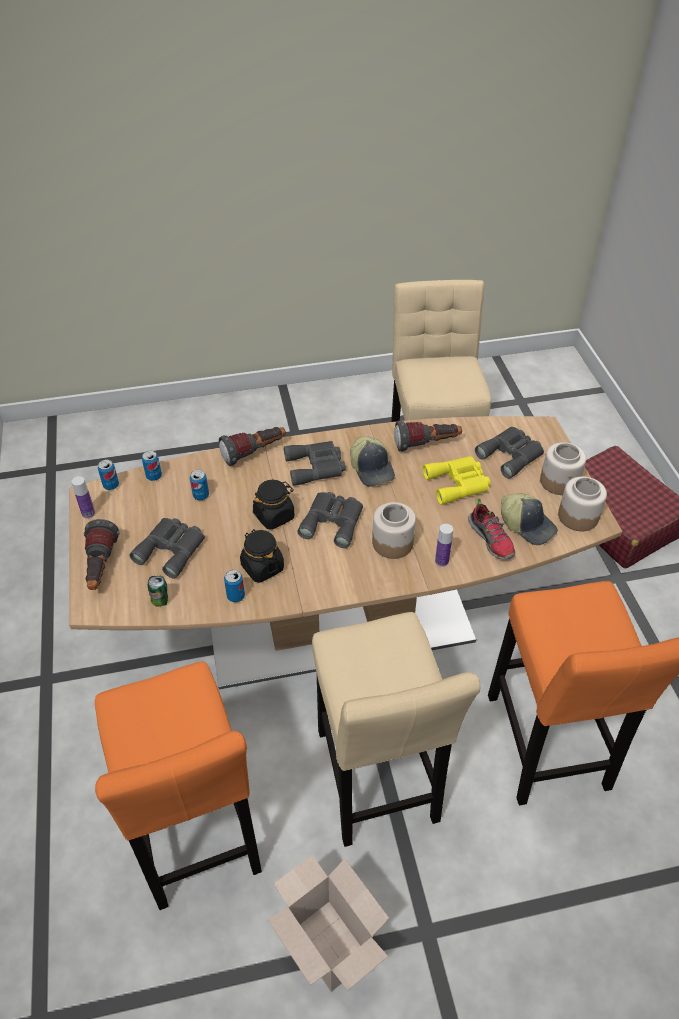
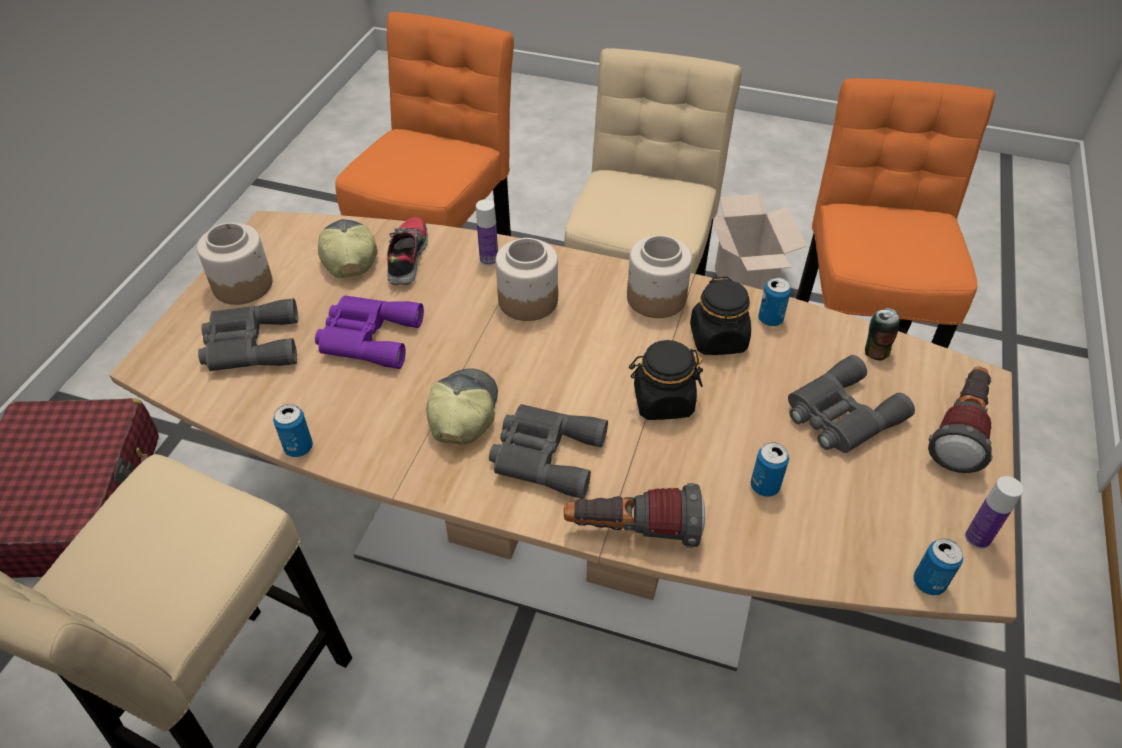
camera: 150 degrees left, 0 degrees up
can [142,451,162,481] -> can moved to [273,404,313,457]
grey binoculars [297,492,363,548] -> none
flashlight [394,421,462,452] -> none
yellow binoculars [423,456,490,505] -> purple binoculars [315,295,424,369]
jar [558,476,607,531] -> jar moved to [627,235,692,318]

